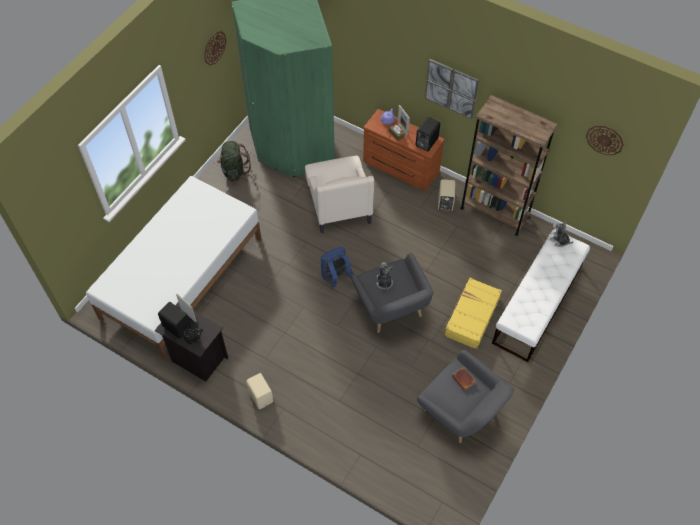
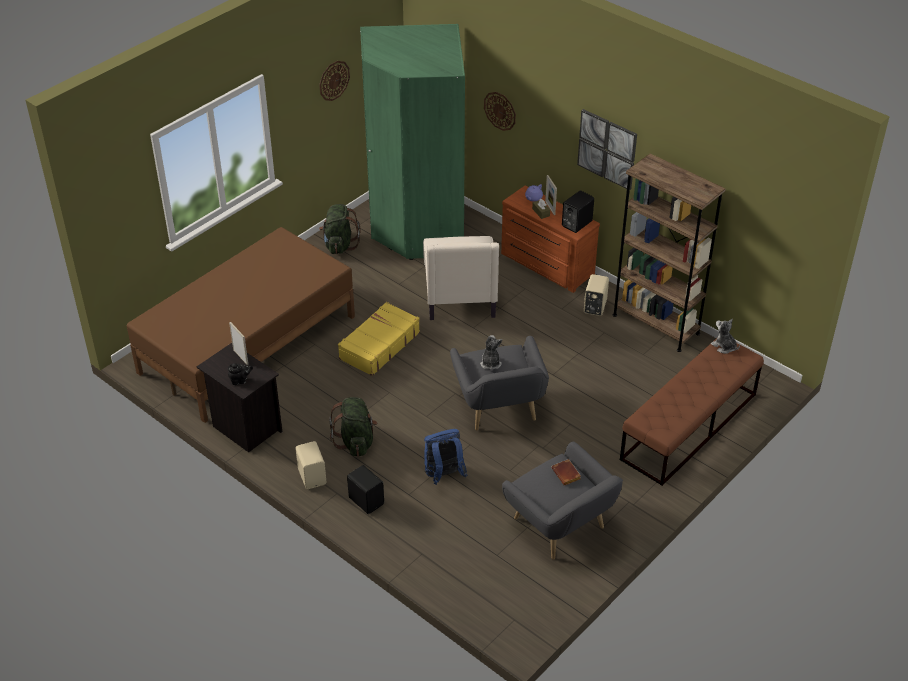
camera: 10 degrees right, 15 degrees down
white bed [86,176,261,359] -> brown bed [127,227,355,423]
black speaker [158,302,191,339] -> black speaker moved to [347,465,384,514]
blue backpack [321,247,353,289] -> blue backpack moved to [424,429,468,485]
yellow suitcase [444,278,502,349] -> yellow suitcase moved to [338,302,420,376]
white bench [492,229,590,362] -> brown bench [620,337,764,486]
wall clock [586,126,624,155] -> wall clock moved to [484,92,516,131]
none -> green backpack [329,397,377,456]

